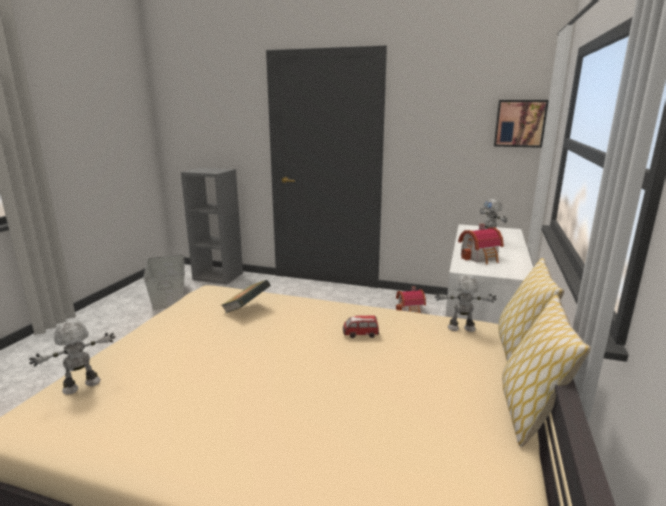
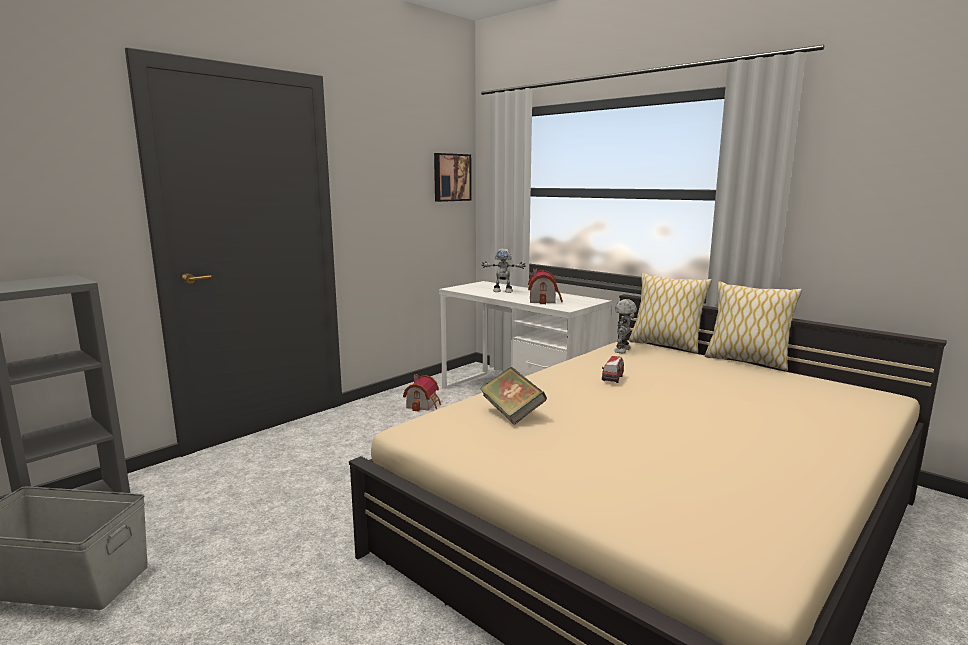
camera: 65 degrees left, 5 degrees down
toy robot [29,320,115,395] -> none

